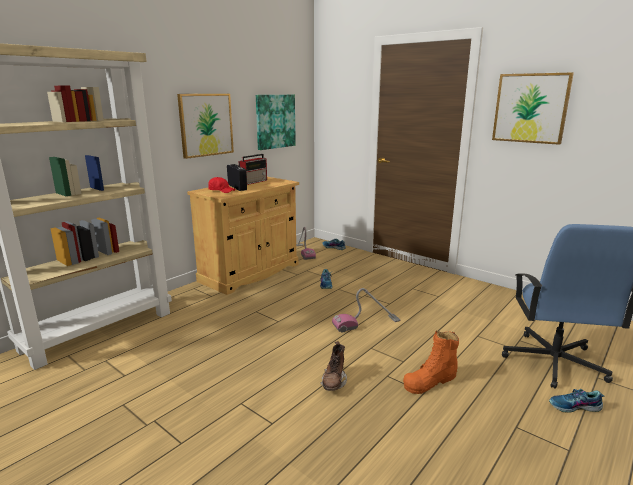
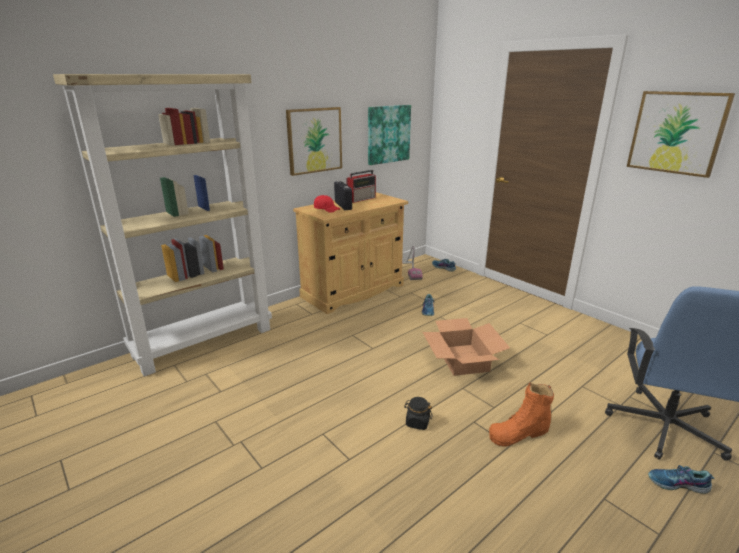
camera: 10 degrees right, 5 degrees up
brown boot [320,341,347,391] -> black jar [404,397,432,430]
vacuum cleaner [332,288,400,333] -> cardboard box [423,318,510,376]

